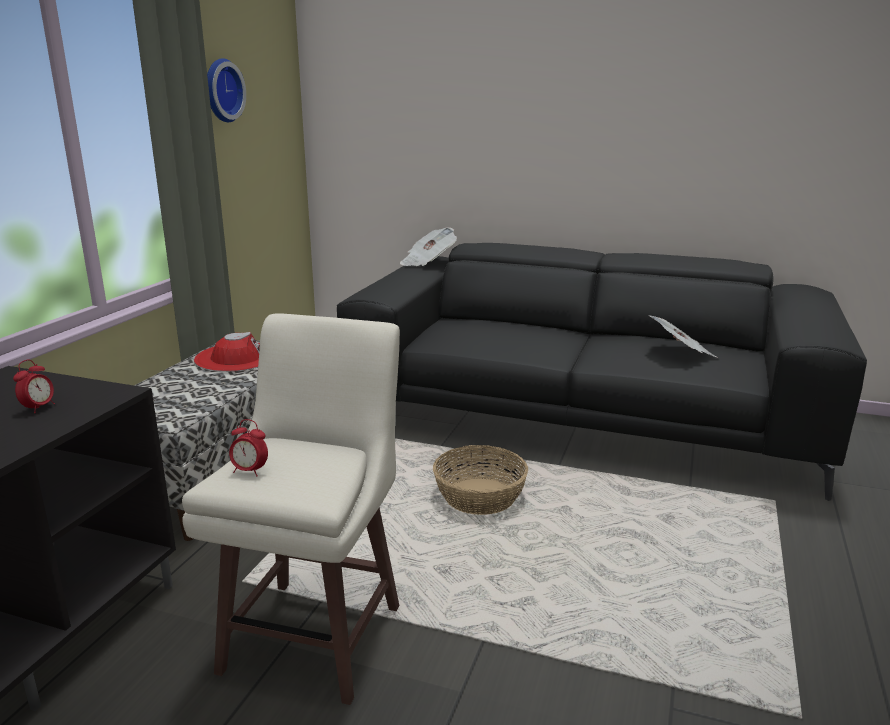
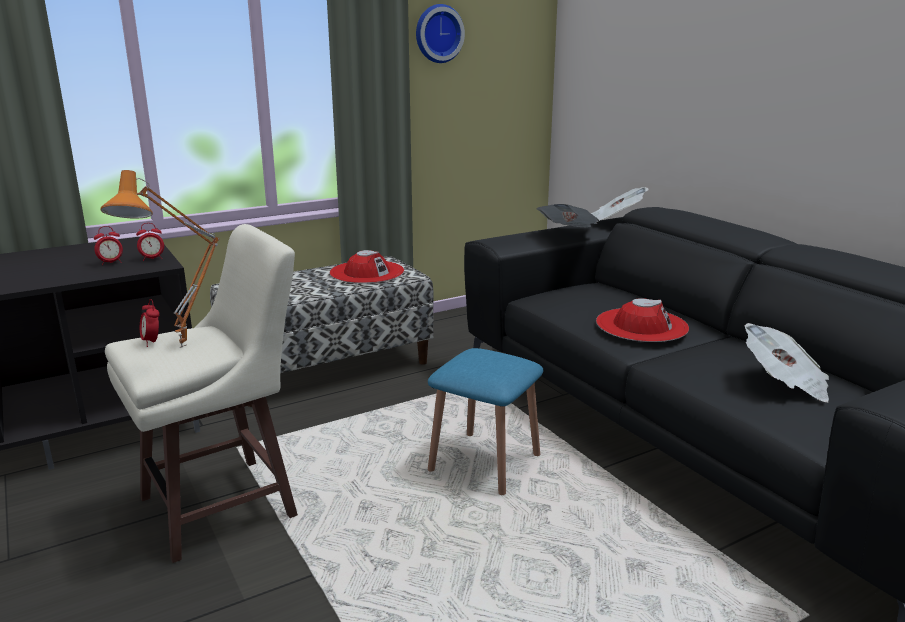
camera: 40 degrees right, 0 degrees up
basket [433,445,528,515] -> blue stool [428,348,544,495]
none -> orange table lamp [101,170,219,348]
none -> alarm clock [136,223,164,261]
none -> newspaper [536,204,599,227]
none -> red hat [596,298,689,342]

